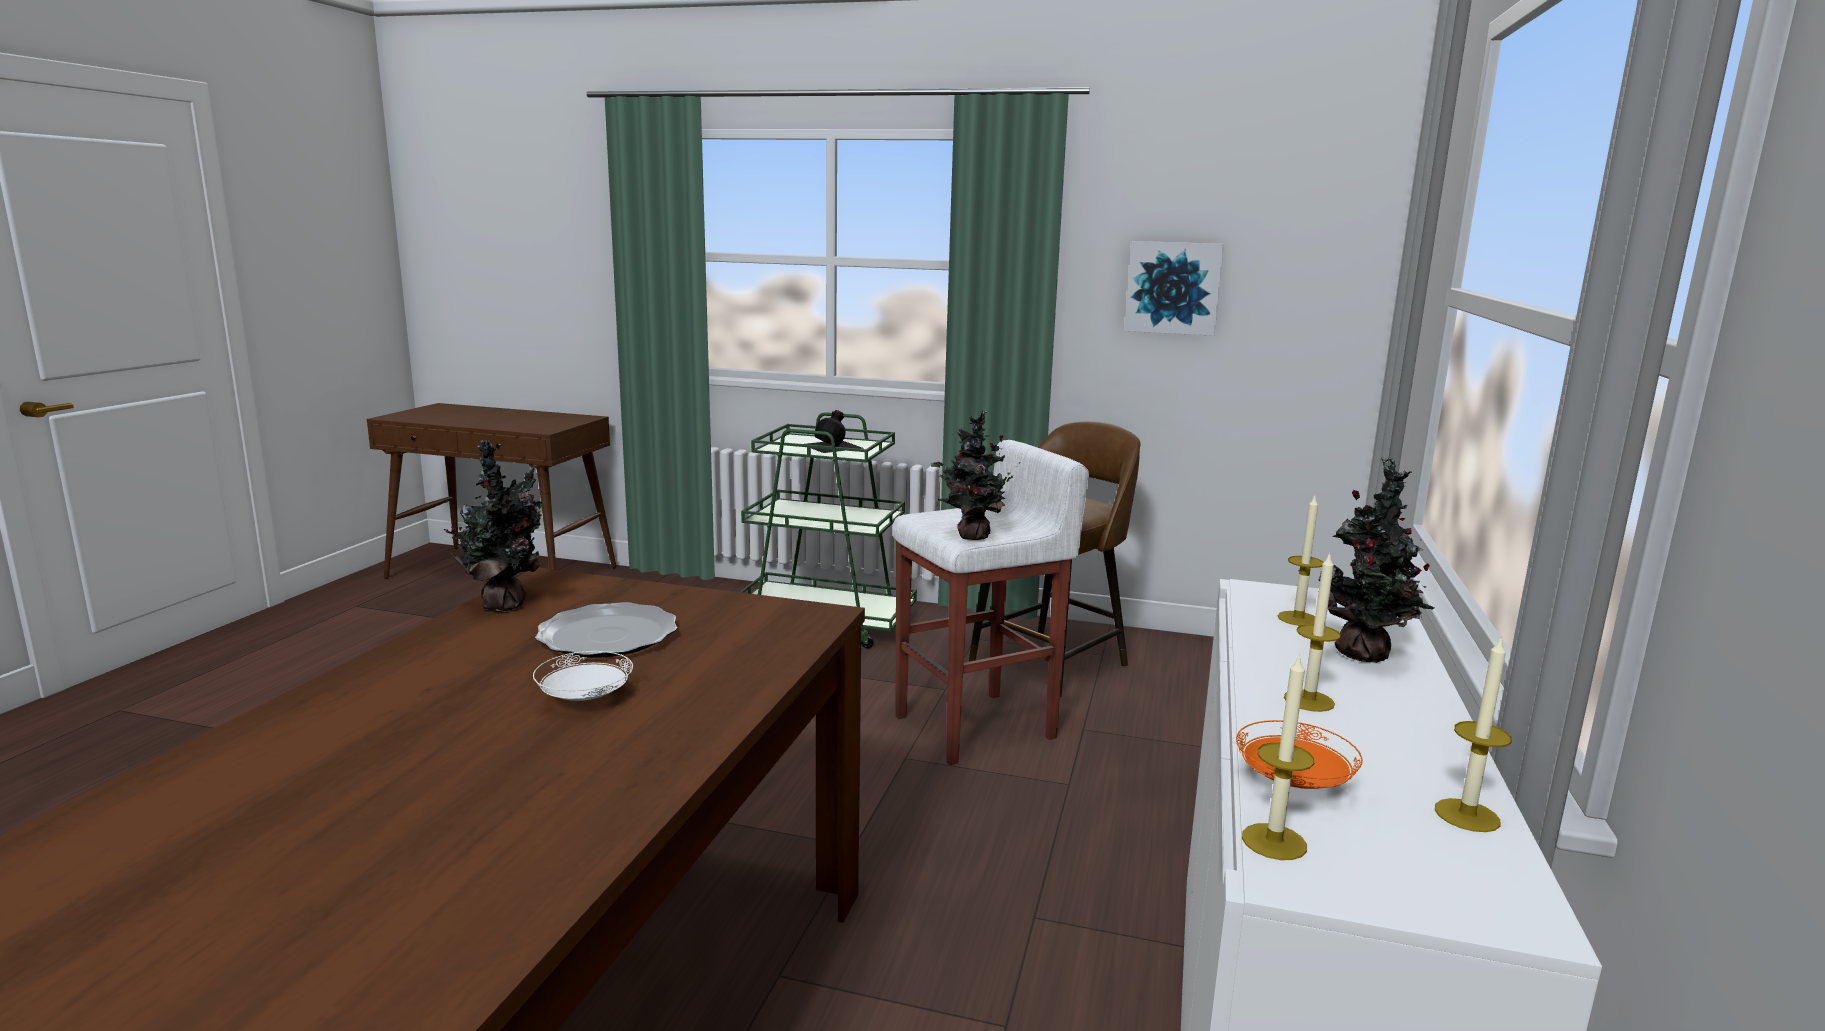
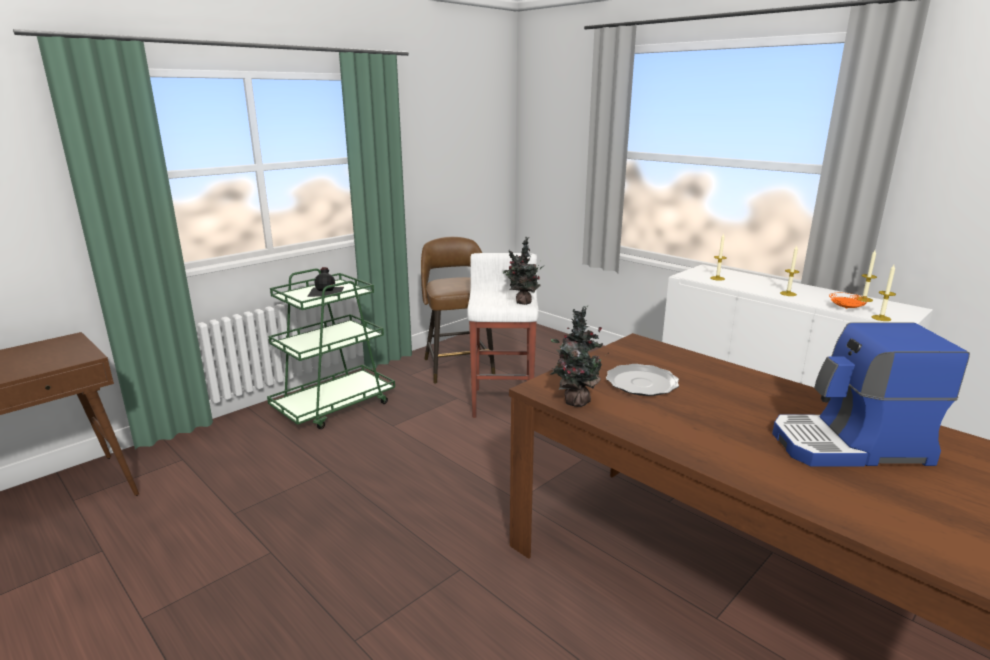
camera: 60 degrees left, 5 degrees up
white plate [533,651,633,701] -> none
picture [1124,241,1224,336] -> none
potted plant [1318,457,1434,663] -> none
none -> coffee machine [772,323,970,467]

